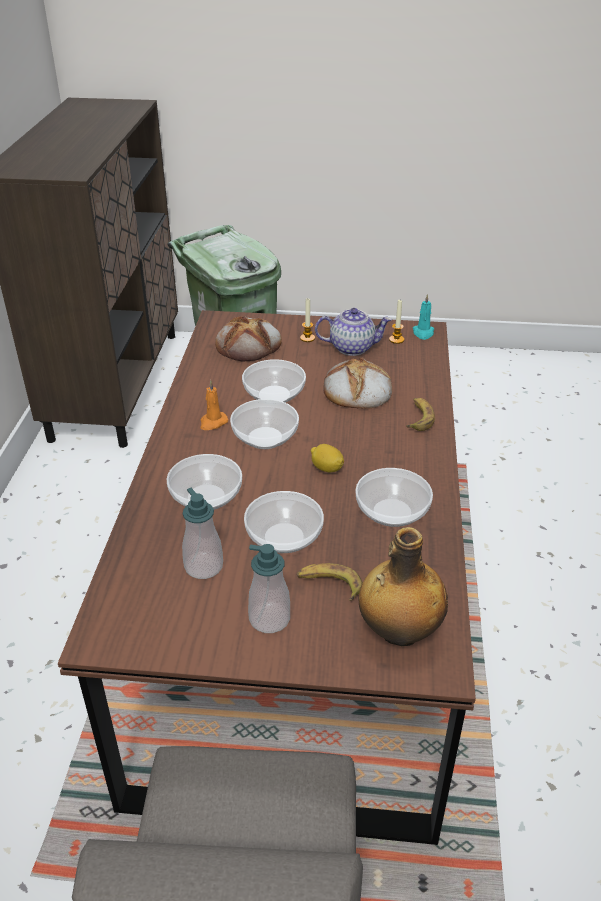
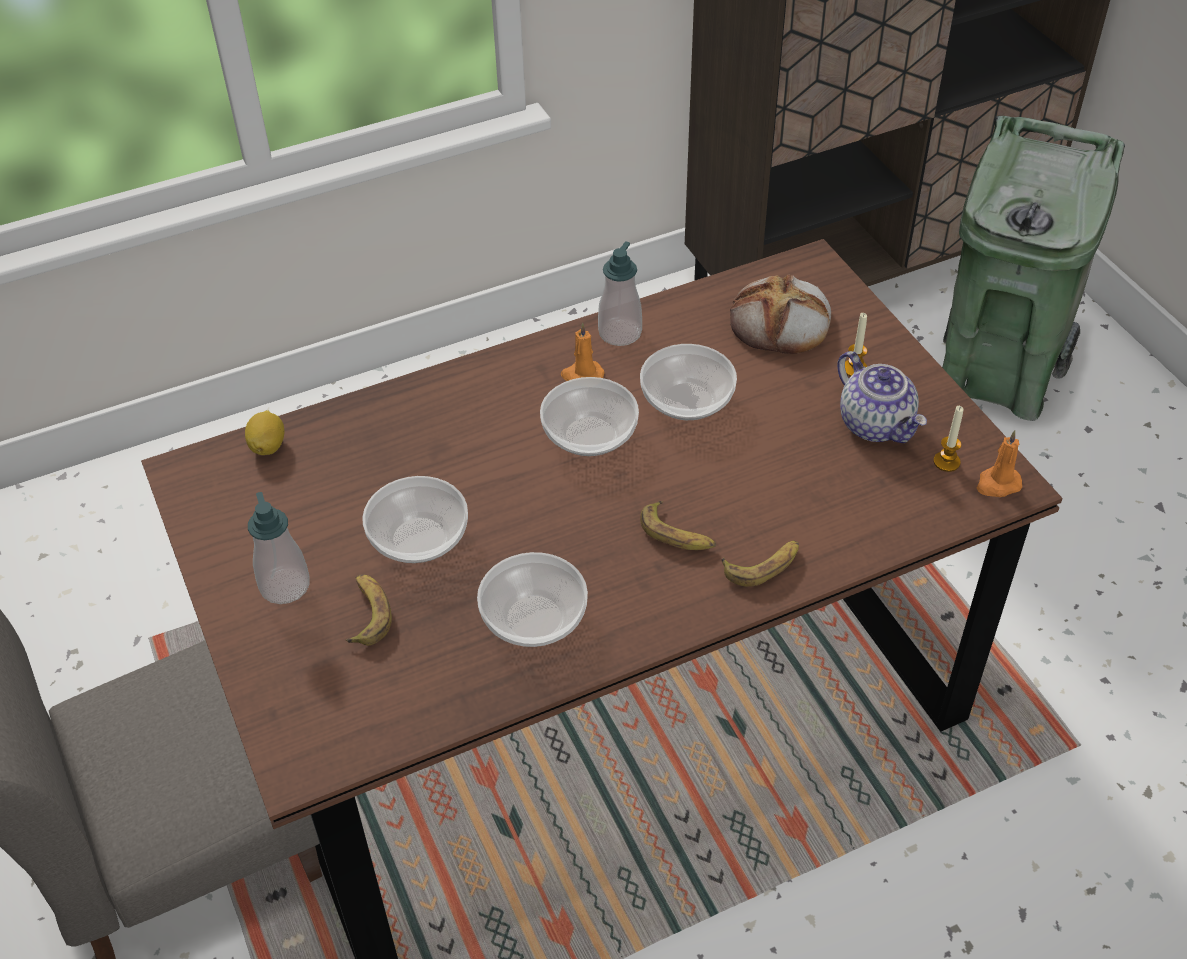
camera: 60 degrees right, 10 degrees up
bowl [167,454,242,510] -> none
soap dispenser [182,488,223,579] -> soap dispenser moved to [598,241,642,346]
lemon [311,444,344,472] -> lemon moved to [245,410,285,455]
bread [323,358,392,409] -> none
bottle [358,527,448,646] -> none
turquoise candle [413,294,434,340] -> orange candle [977,430,1022,497]
none -> banana [640,501,716,550]

